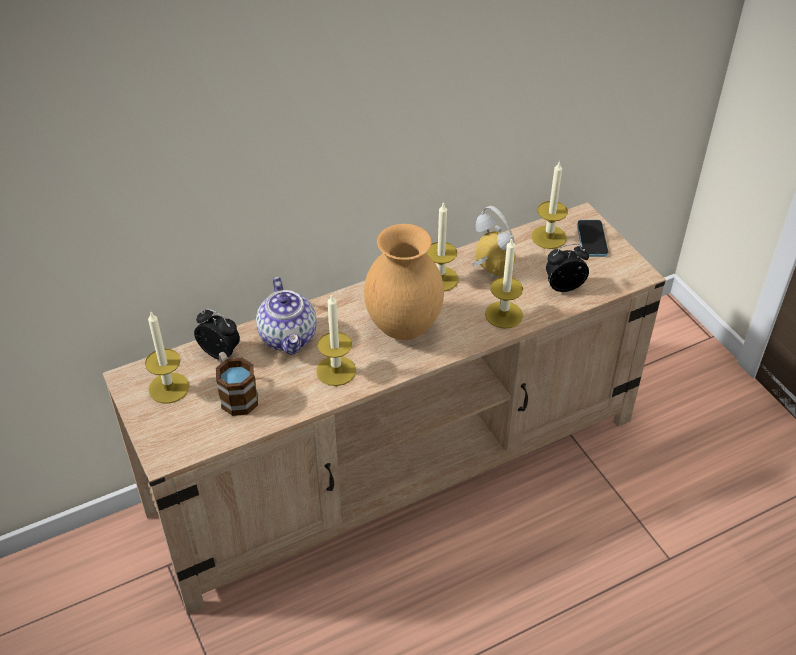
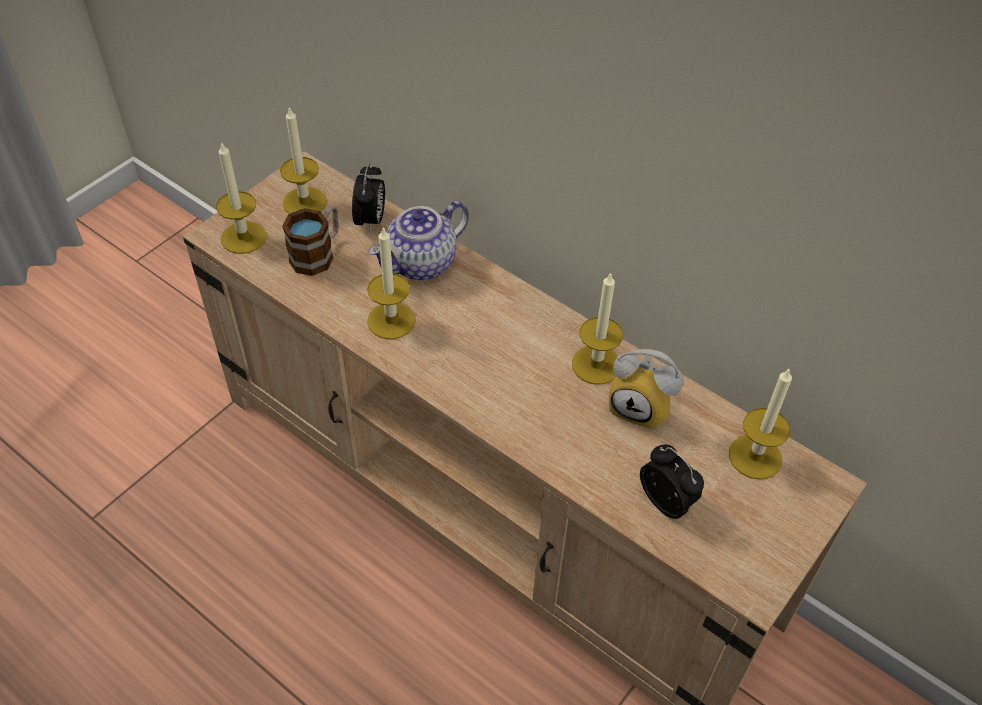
camera: 65 degrees right, 5 degrees up
brown vase [364,224,444,340] -> none
alarm clock [472,206,516,279] -> alarm clock turned 90 degrees clockwise [609,349,683,429]
candle [485,239,523,329] -> candle moved to [216,141,266,254]
phone [577,220,608,257] -> none

